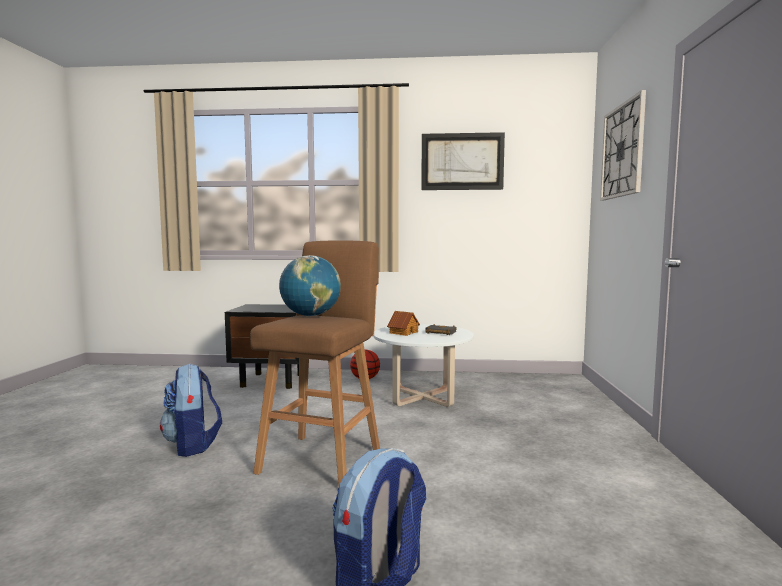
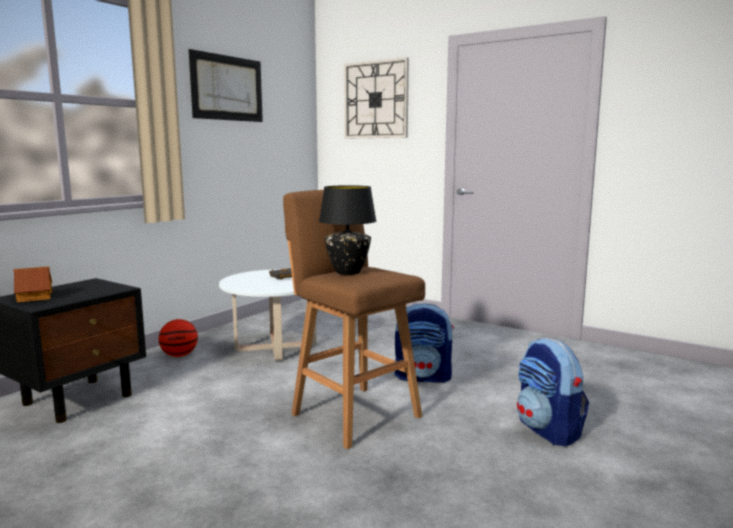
camera: 60 degrees left, 5 degrees up
backpack [160,363,222,457] -> backpack moved to [395,303,454,383]
globe [279,255,341,316] -> black table lamp [319,185,376,275]
toy house [387,311,420,336] -> toy house moved to [13,266,52,302]

